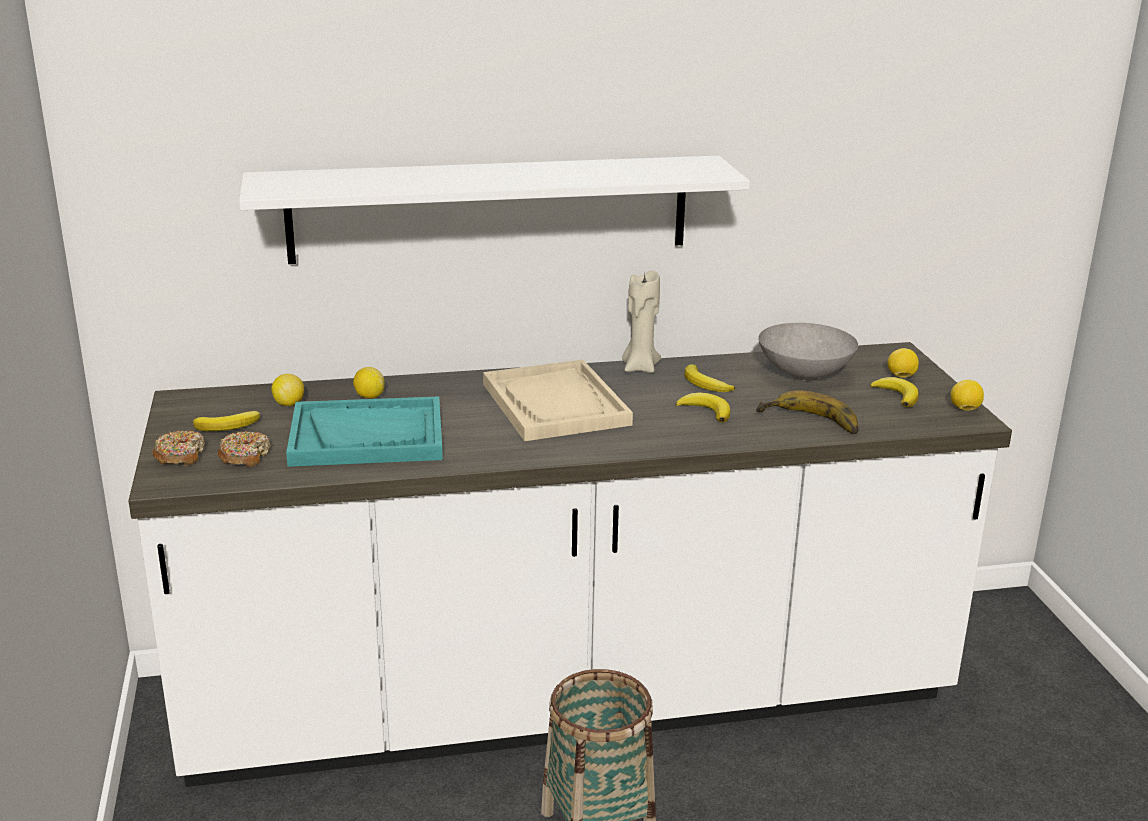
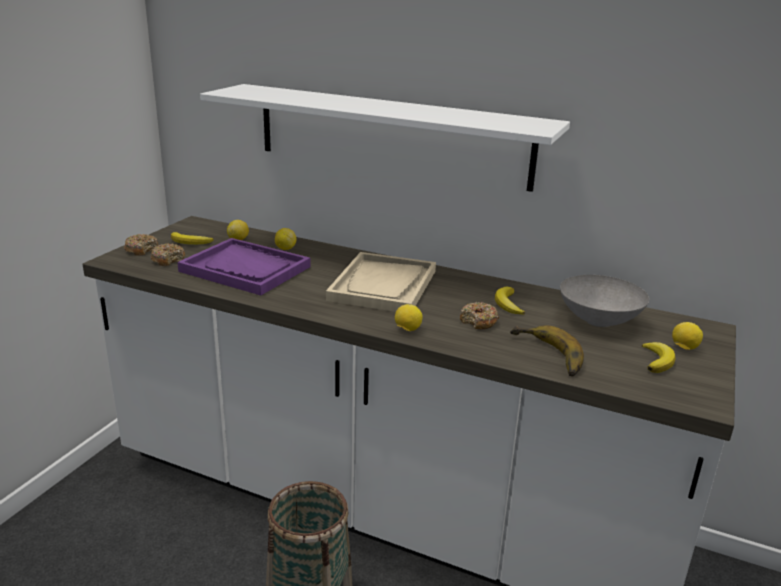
camera: 35 degrees right, 0 degrees up
turquoise tray [286,396,443,467] -> purple tray [177,238,311,295]
beige candle [622,271,661,373] -> none
banana [676,392,730,422] -> donut [460,302,499,330]
lemon [951,380,984,411] -> lemon moved to [395,304,423,331]

